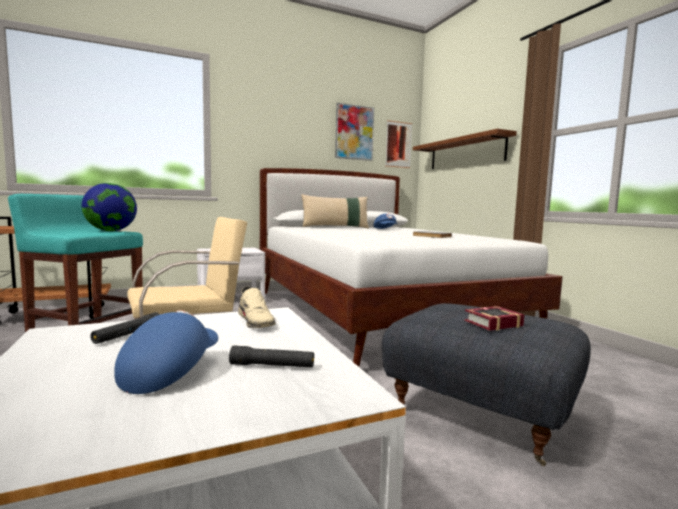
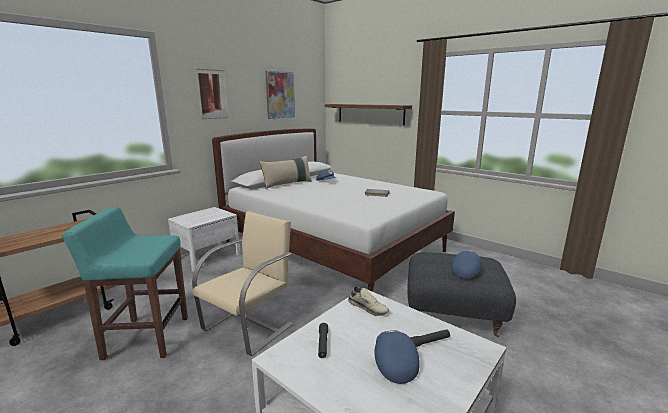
camera: 25 degrees left, 10 degrees up
globe [82,183,137,231] -> none
picture [385,120,412,168] -> picture moved to [196,69,229,119]
book [464,306,525,331] -> blue cap [451,250,482,278]

